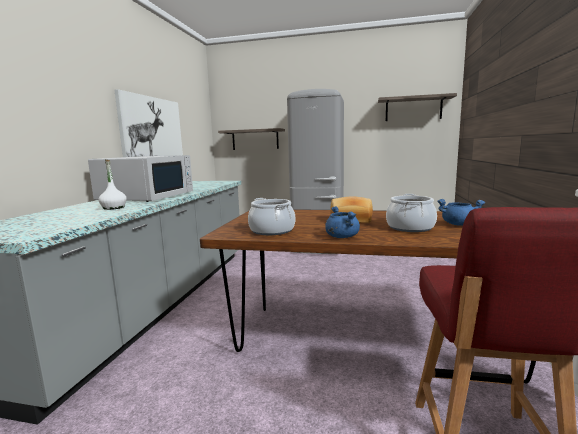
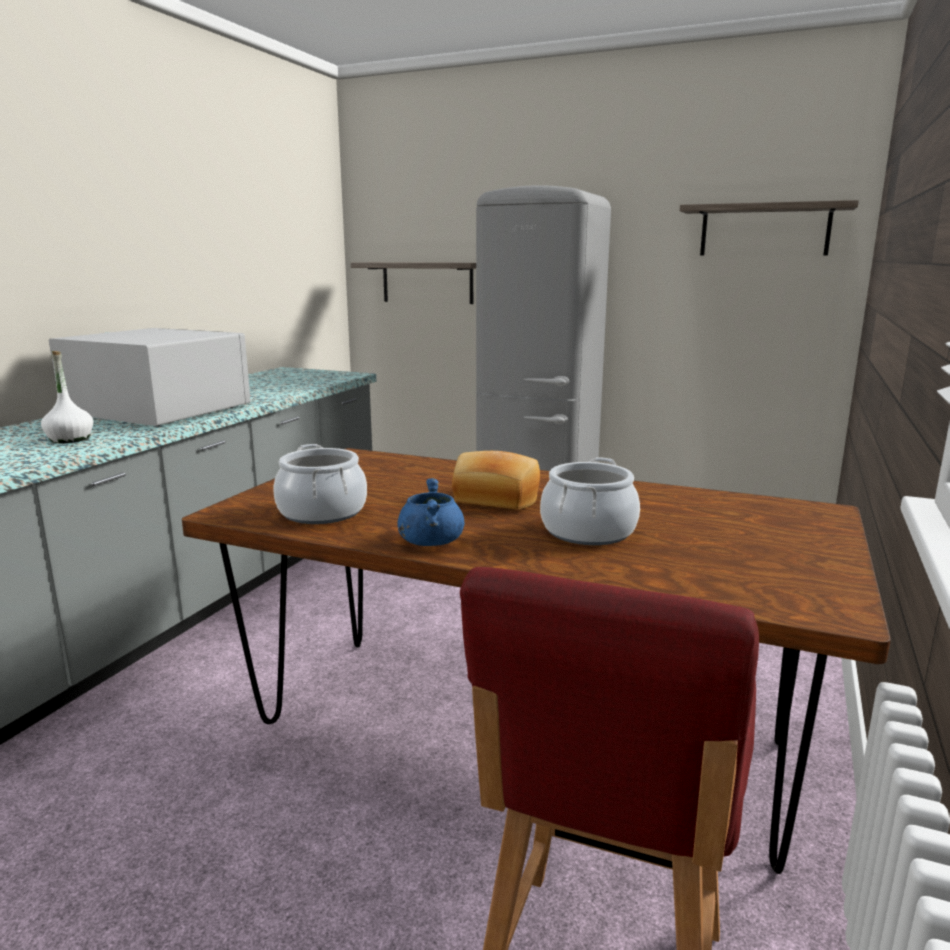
camera: 10 degrees right, 5 degrees up
white microwave [88,155,193,202] -> white microwave turned 90 degrees counterclockwise [49,328,251,427]
picture [114,89,183,157] -> none
blue cooking pot [437,199,485,226] -> none

